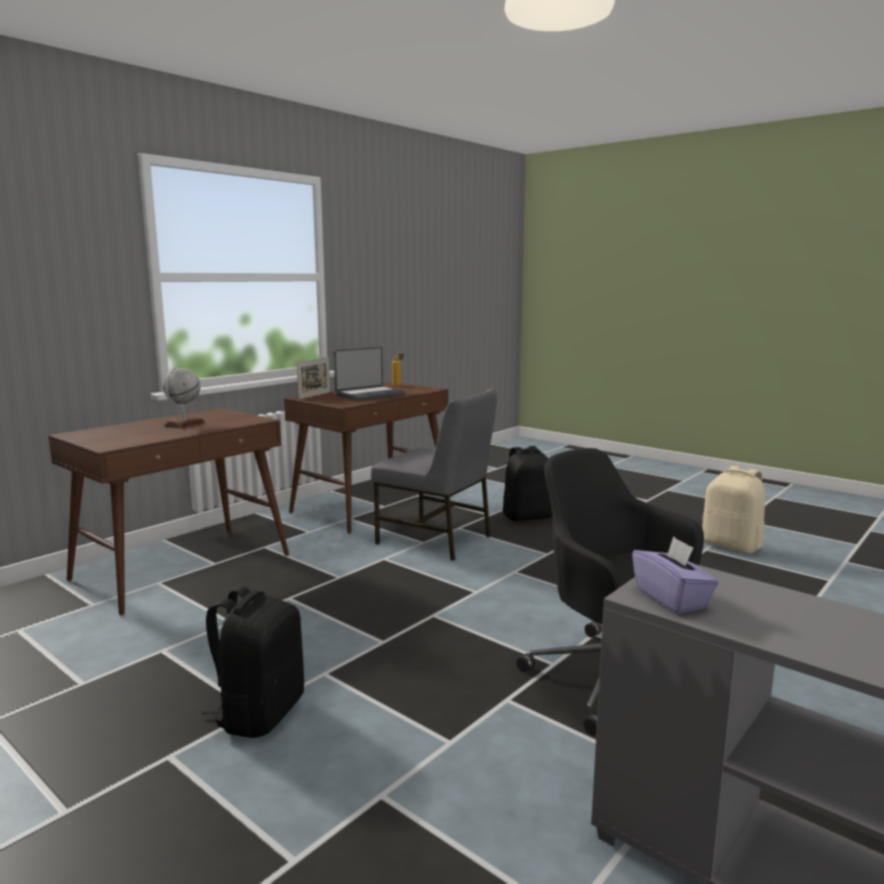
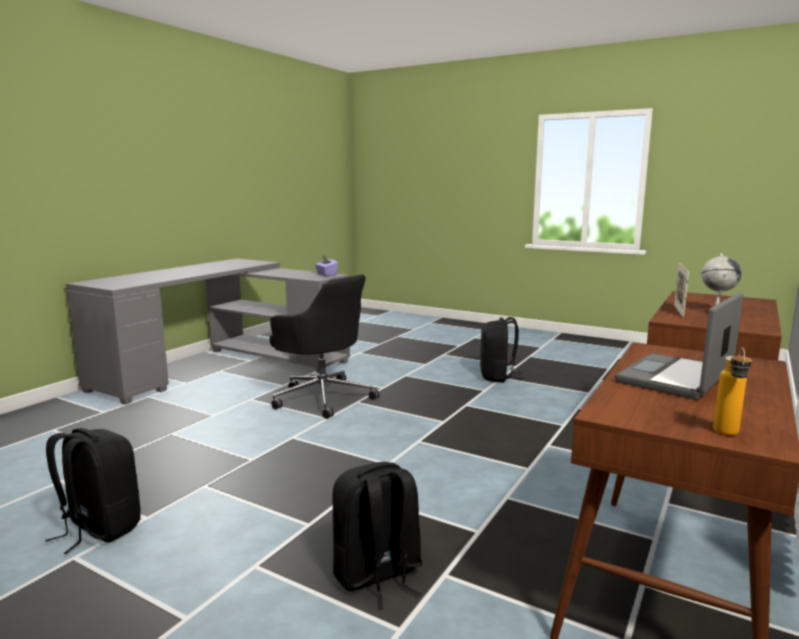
camera: 170 degrees right, 0 degrees up
picture frame [297,357,330,399] -> picture frame moved to [674,263,689,318]
grey chair [371,388,497,561] -> none
beige backpack [702,466,765,553] -> black backpack [45,428,141,554]

